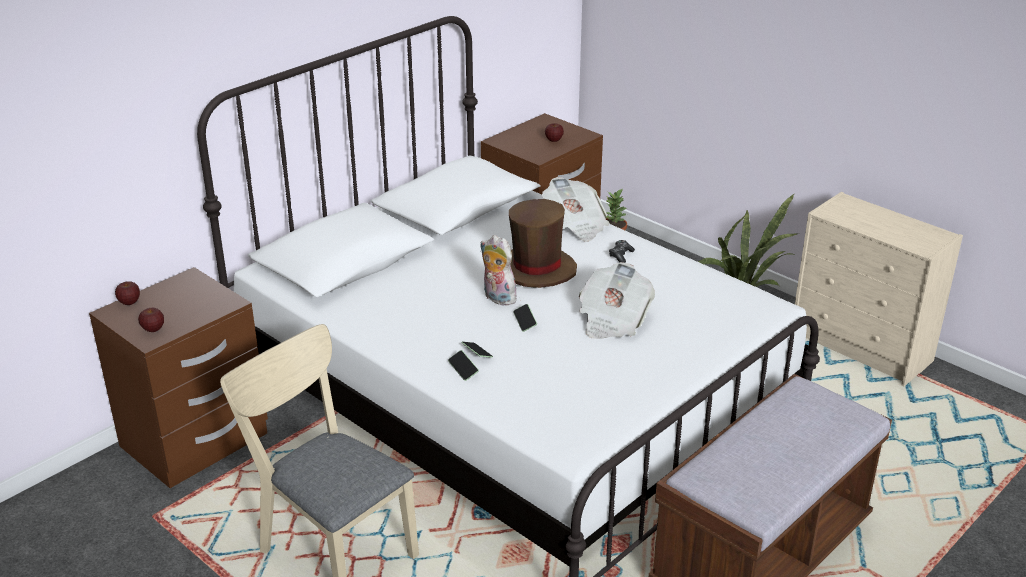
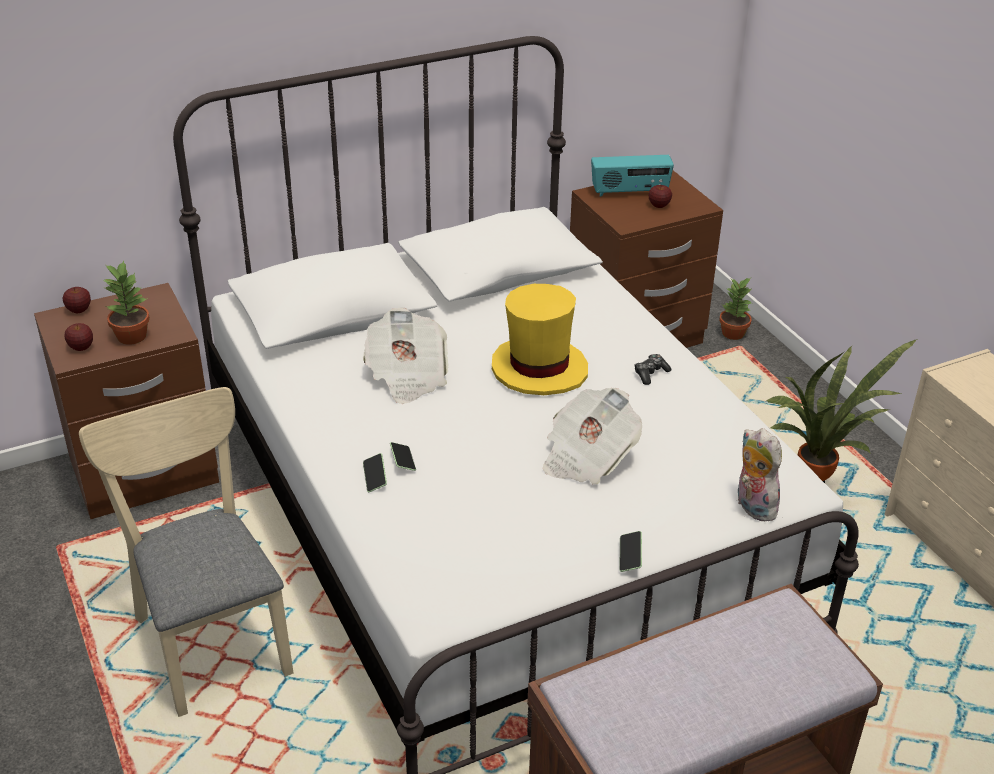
camera: 20 degrees right, 5 degrees up
plush toy [480,235,518,306] -> plush toy moved to [736,428,782,521]
brown hat [509,199,577,288] -> yellow hat [492,284,588,395]
phone [513,304,537,332] -> phone moved to [619,531,642,572]
newspaper [542,177,610,242] -> newspaper moved to [363,308,449,404]
none -> potted plant [102,261,150,345]
none -> radio [591,155,674,196]

